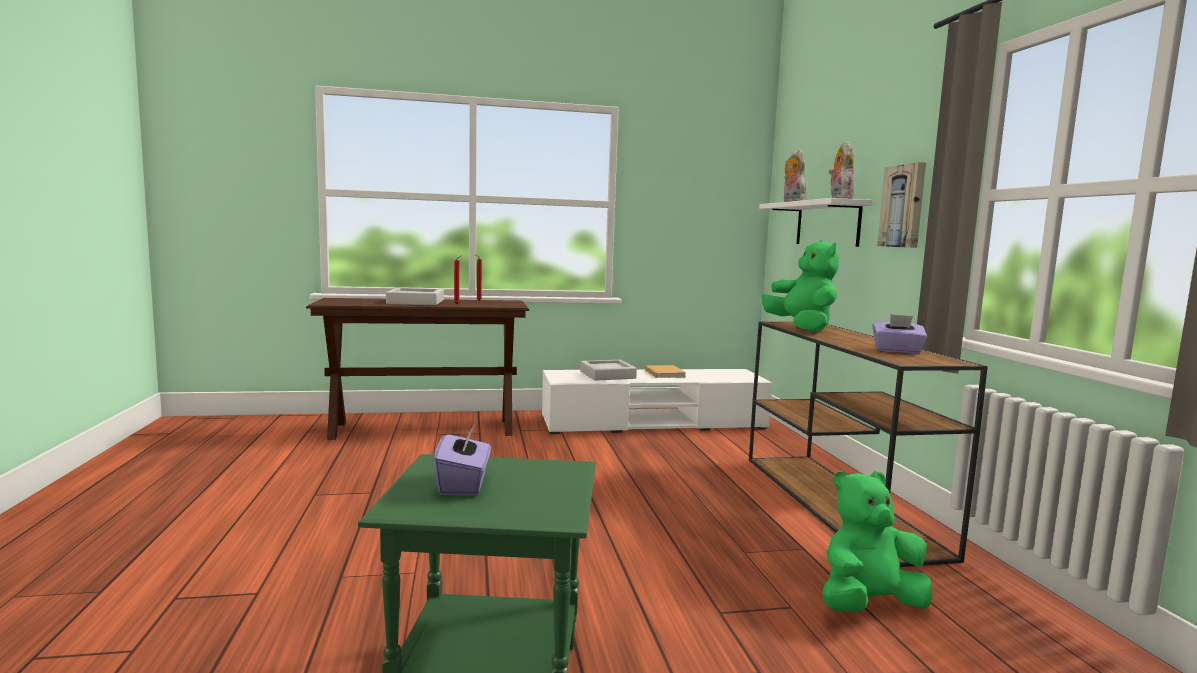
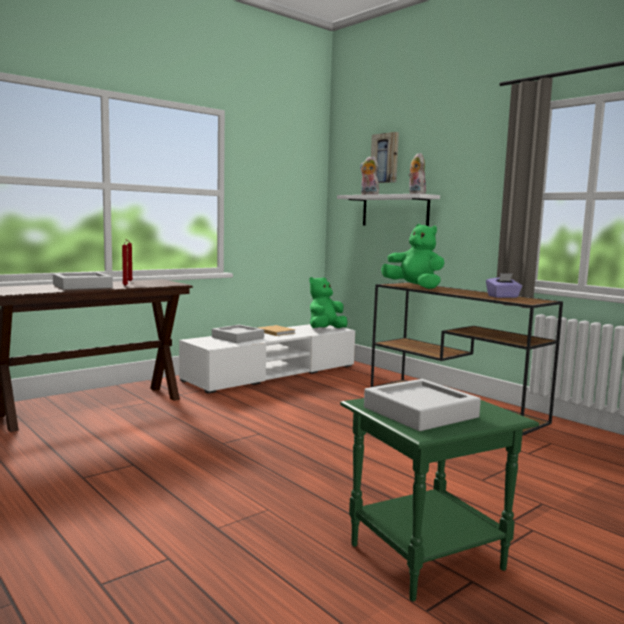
camera: 30 degrees left, 0 degrees up
purple tissue box [434,424,491,495] -> grey tray [364,379,481,431]
green plush toy [822,471,933,613] -> green plush toy moved to [309,277,347,328]
picture [877,162,926,248] -> picture moved to [371,132,399,183]

